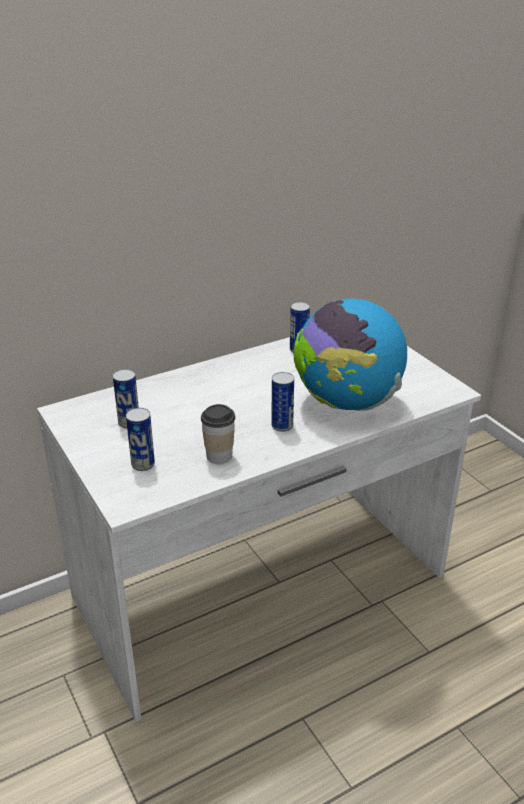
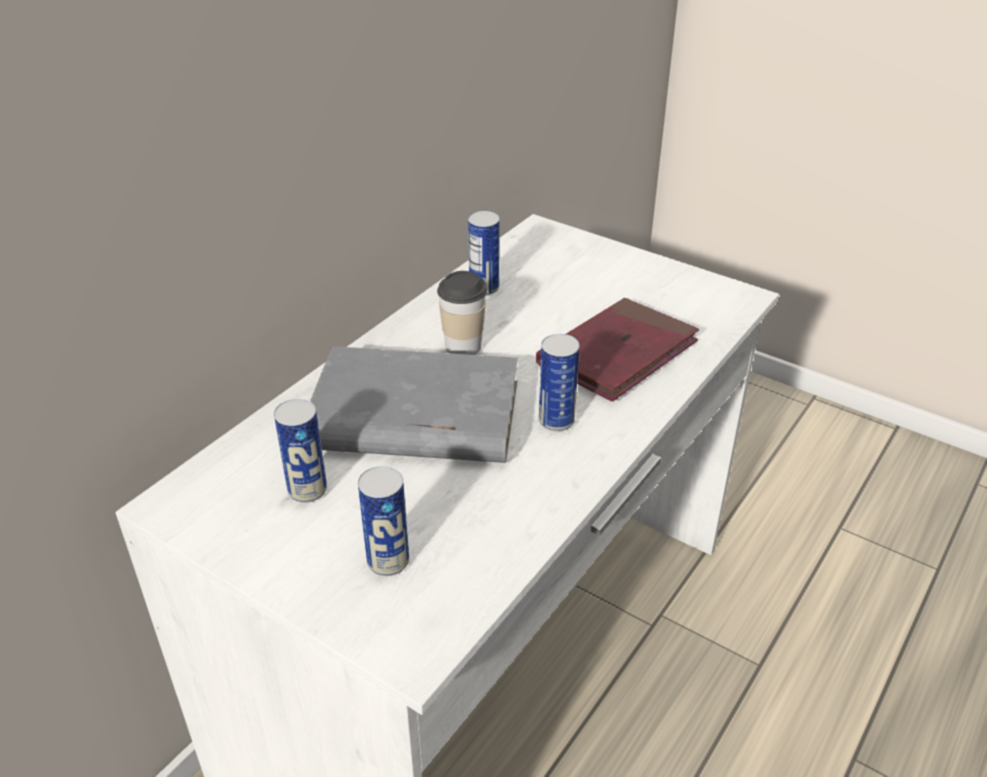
camera: 25 degrees left, 5 degrees up
cup [201,404,236,464] -> cup moved to [437,271,487,355]
globe [294,299,407,411] -> red book [536,298,699,401]
none -> grey book [310,346,518,463]

